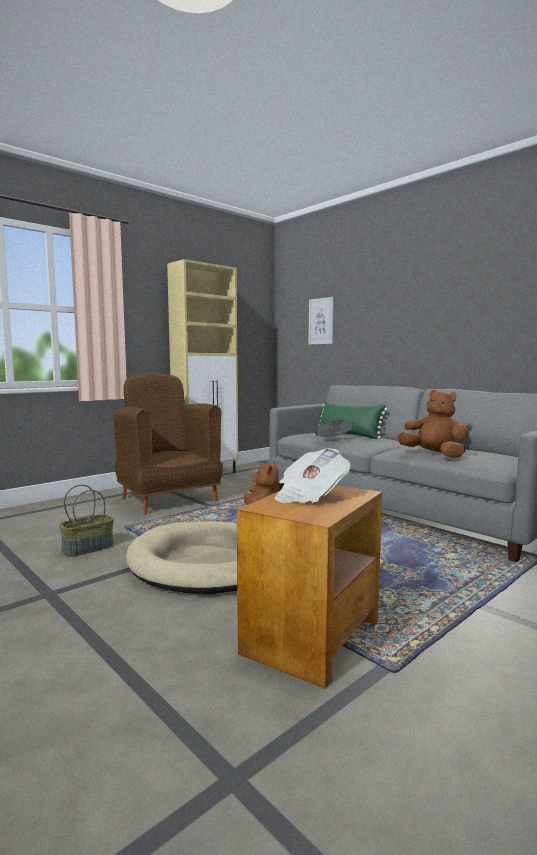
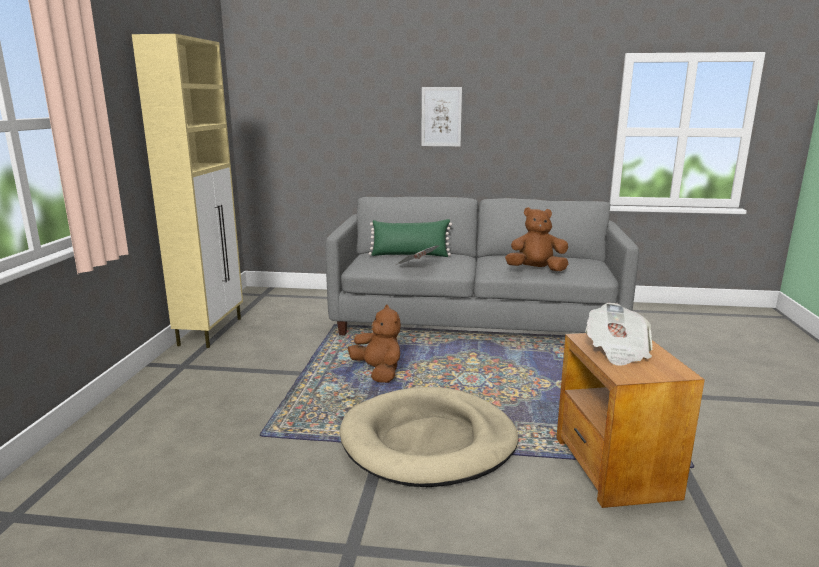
camera: 40 degrees left, 10 degrees up
basket [59,484,114,557] -> none
brown armchair [113,372,223,514] -> none
picture [309,297,334,345] -> picture moved to [421,87,462,147]

